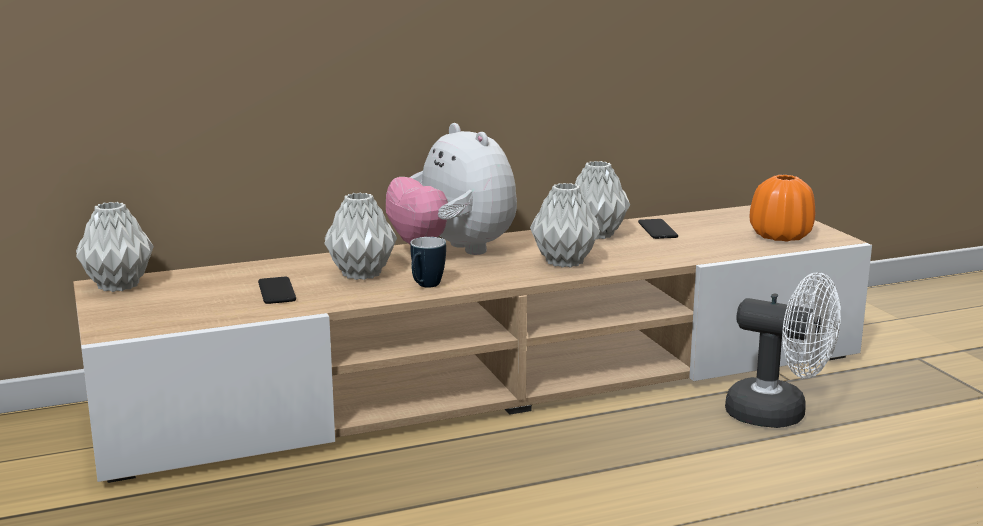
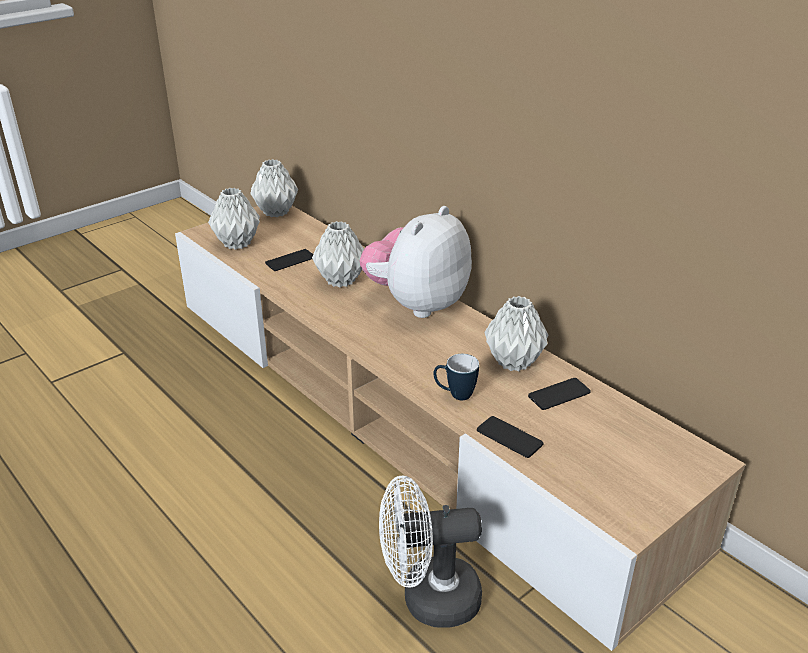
camera: 70 degrees right, 15 degrees up
mug [410,237,446,288] -> mug moved to [433,354,479,400]
grey vase [530,183,600,267] -> grey vase moved to [208,188,260,250]
white fan [725,273,841,428] -> white fan turned 75 degrees clockwise [379,476,482,628]
orange vase [749,175,815,242] -> none
none -> phone [477,416,543,458]

